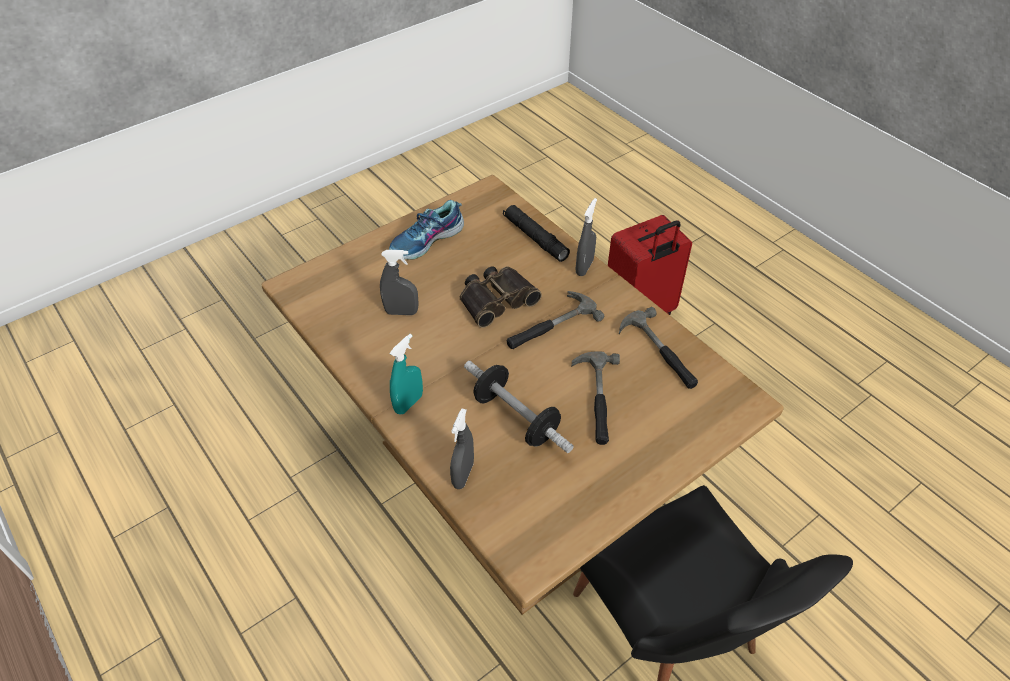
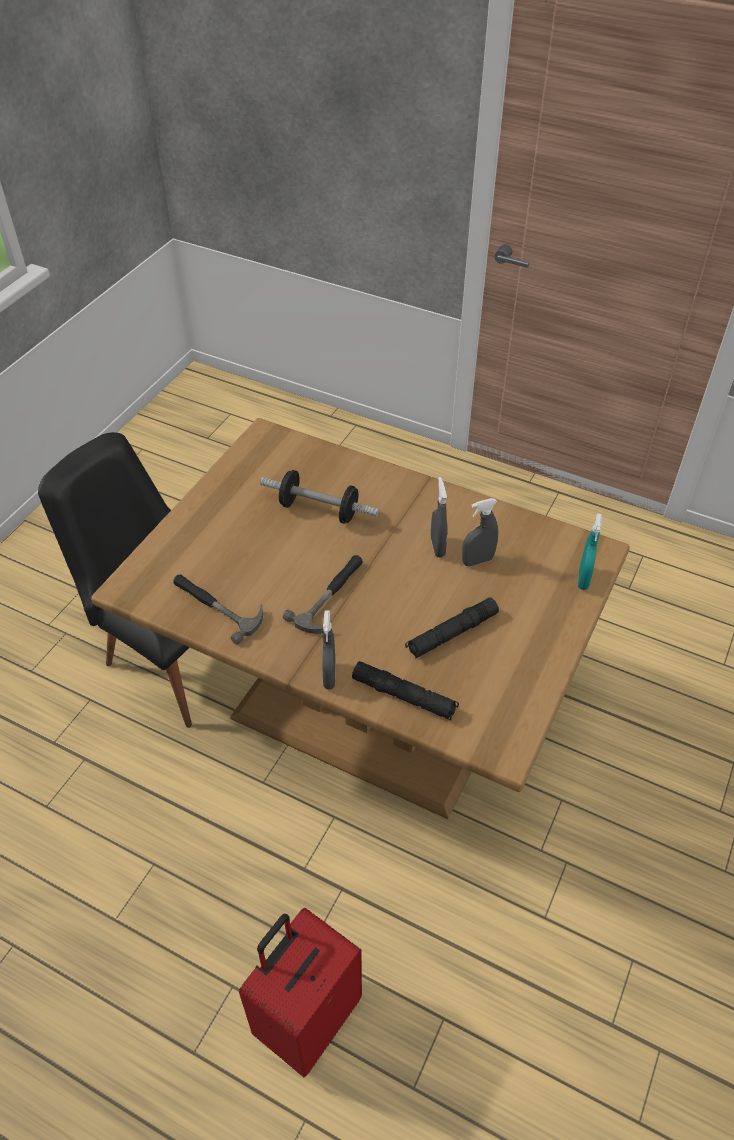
camera: 155 degrees right, 0 degrees up
shoe [389,200,464,260] -> none
turquoise spray bottle [389,334,423,414] -> turquoise spray bottle moved to [578,513,602,590]
grey spray bottle [450,408,474,489] -> grey spray bottle moved to [431,477,448,557]
binoculars [460,266,542,328] -> none
hammer [571,351,620,445] -> none
none -> black flashlight [405,597,499,659]

